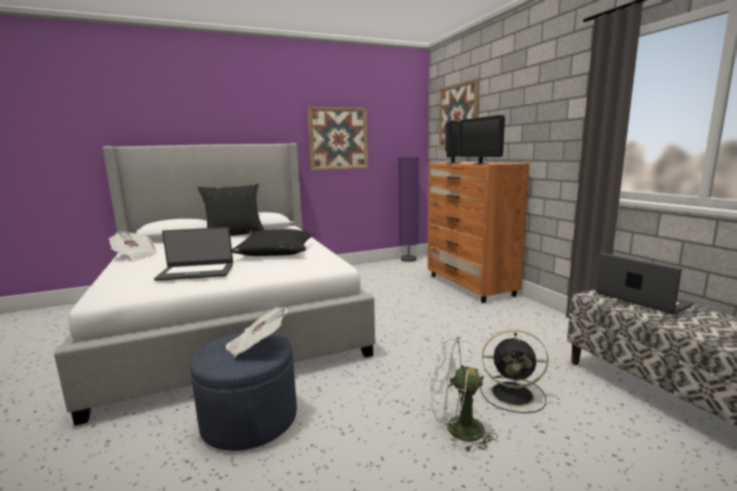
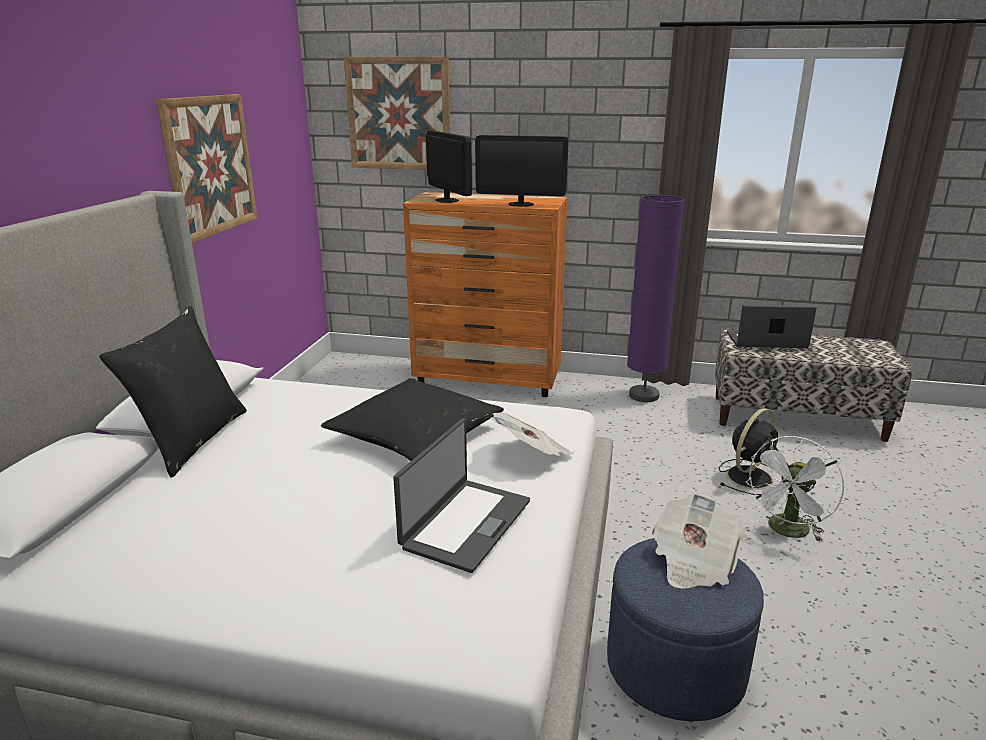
camera: 55 degrees left, 10 degrees up
newspaper [109,231,157,260] -> newspaper moved to [490,413,574,456]
purple floor lamp [398,157,419,262] -> purple floor lamp moved to [627,195,685,402]

